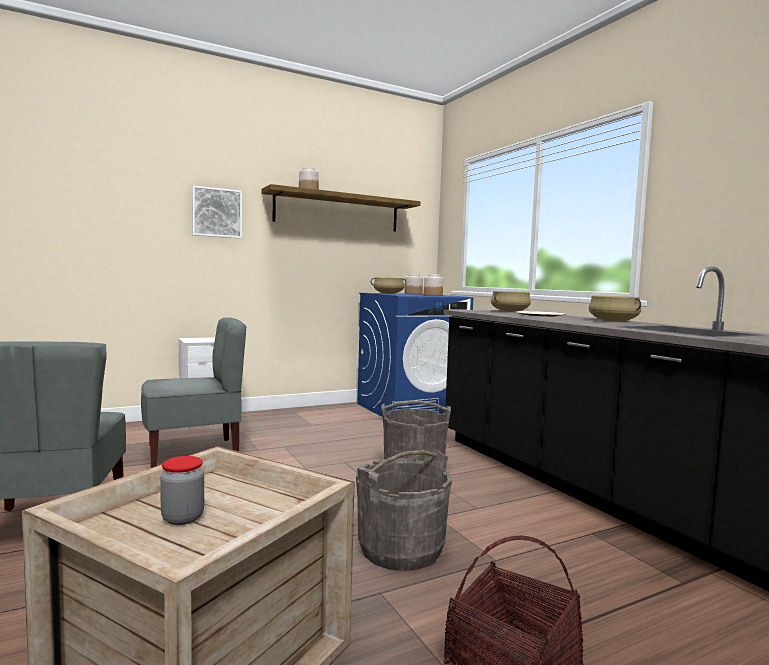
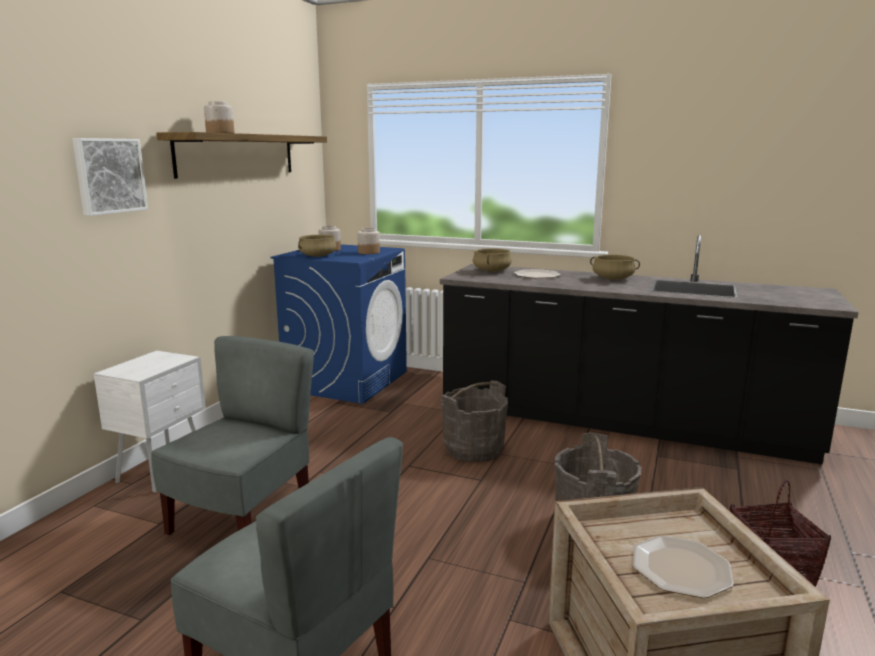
camera: 40 degrees left, 10 degrees up
jar [160,456,204,525] -> plate [633,536,734,598]

